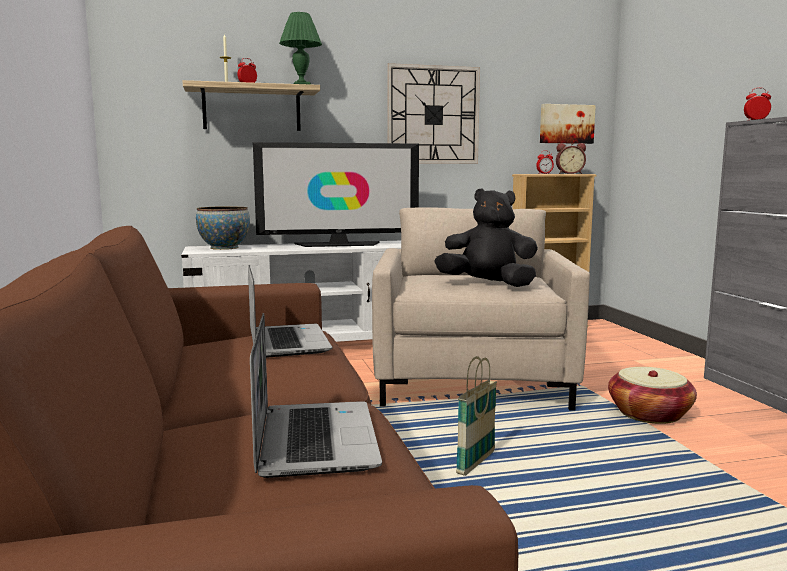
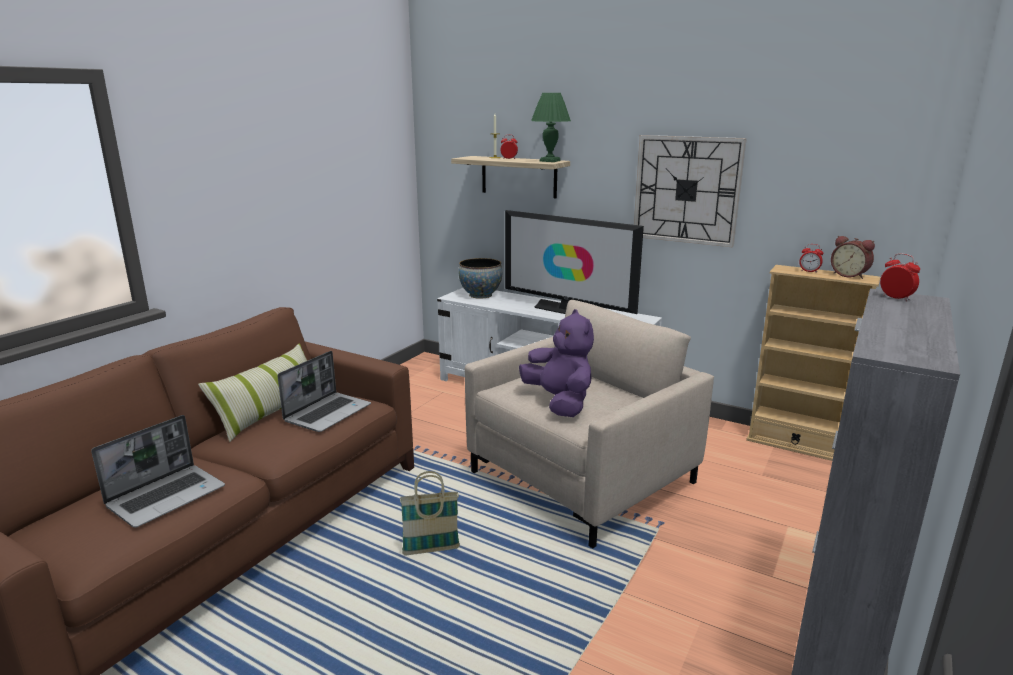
camera: 45 degrees right, 10 degrees up
black plush toy [434,188,538,287] -> purple plush toy [519,309,594,417]
picture [540,104,596,144] -> none
basket [608,367,697,424] -> none
none -> pillow [198,344,307,442]

